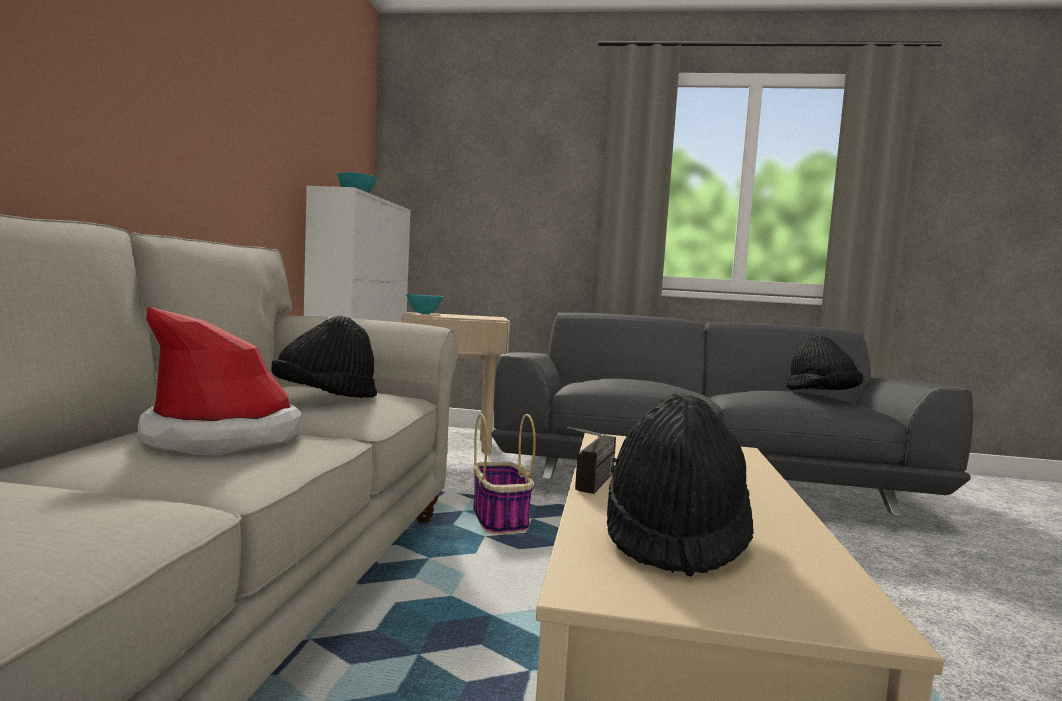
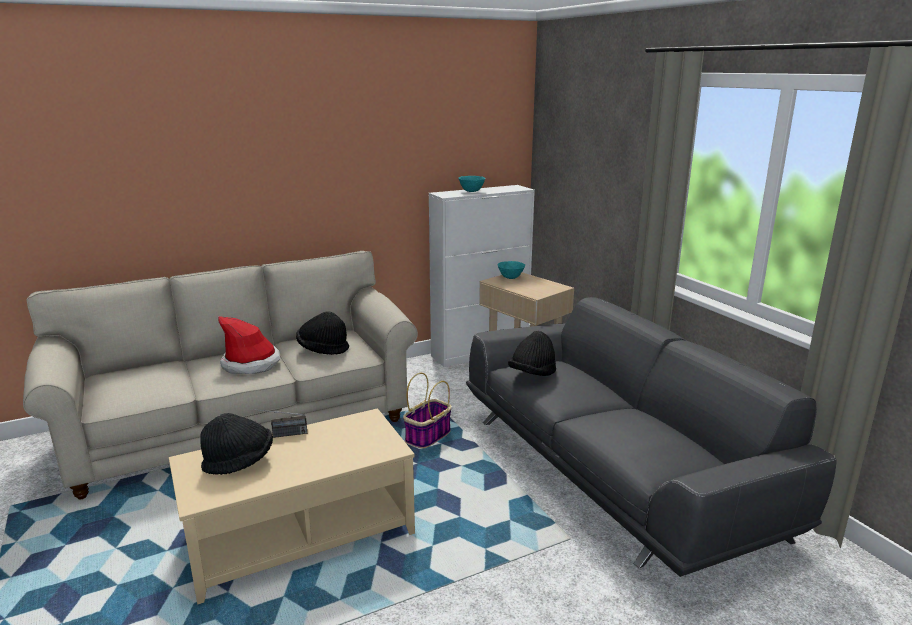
camera: 55 degrees right, 15 degrees up
black hat [786,336,864,390] -> black hat moved to [508,331,556,376]

